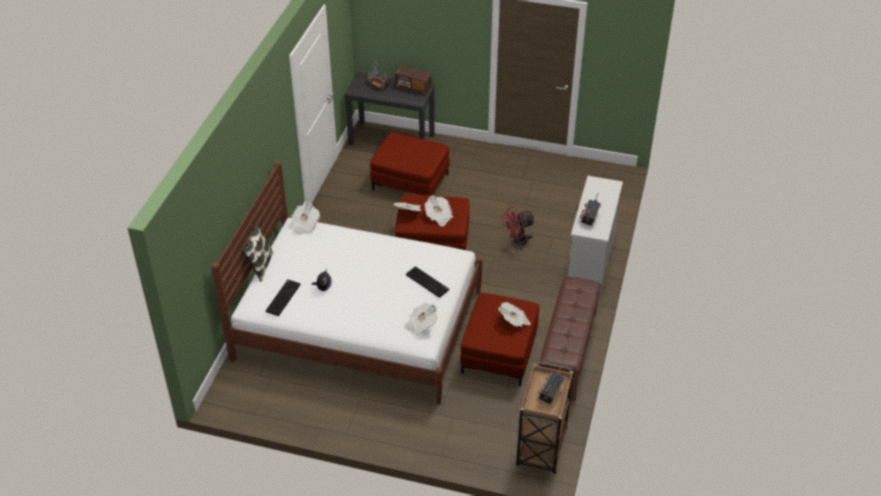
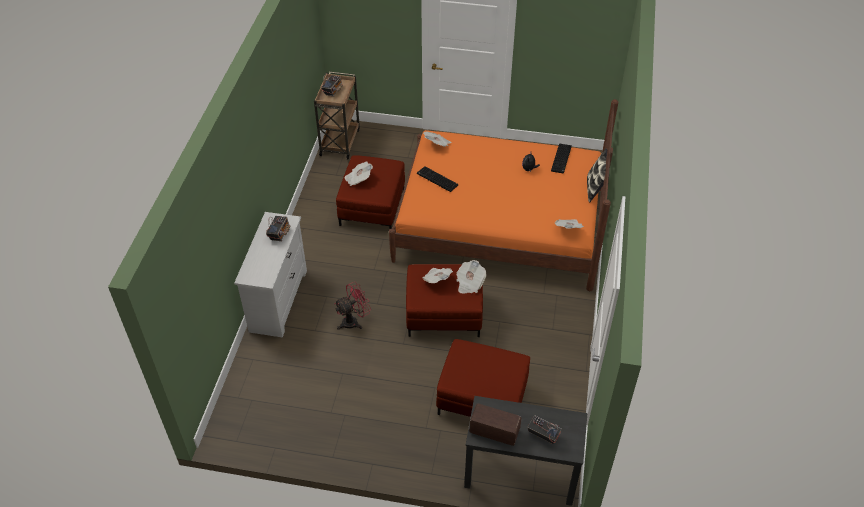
camera: 175 degrees right, 5 degrees up
white bed [211,161,482,405] -> orange bed [389,99,618,291]
brown bench [539,277,601,401] -> none

